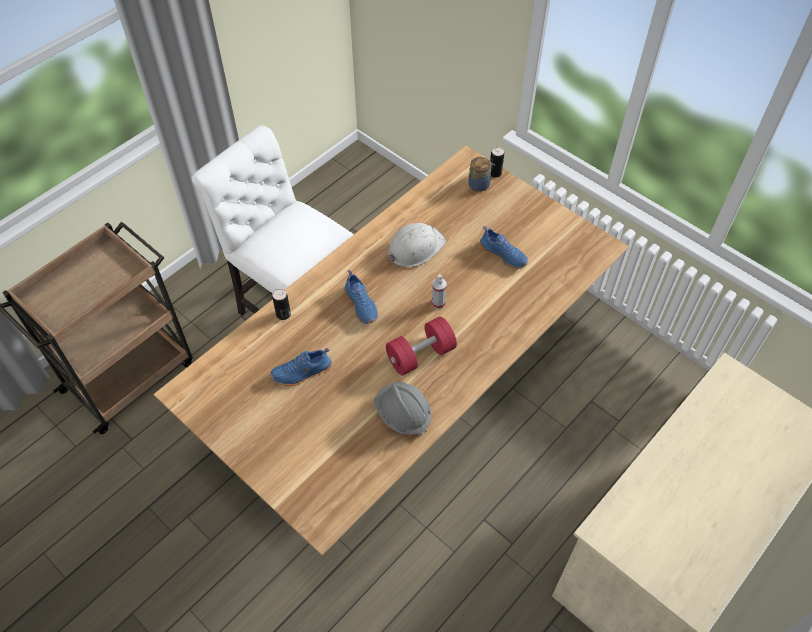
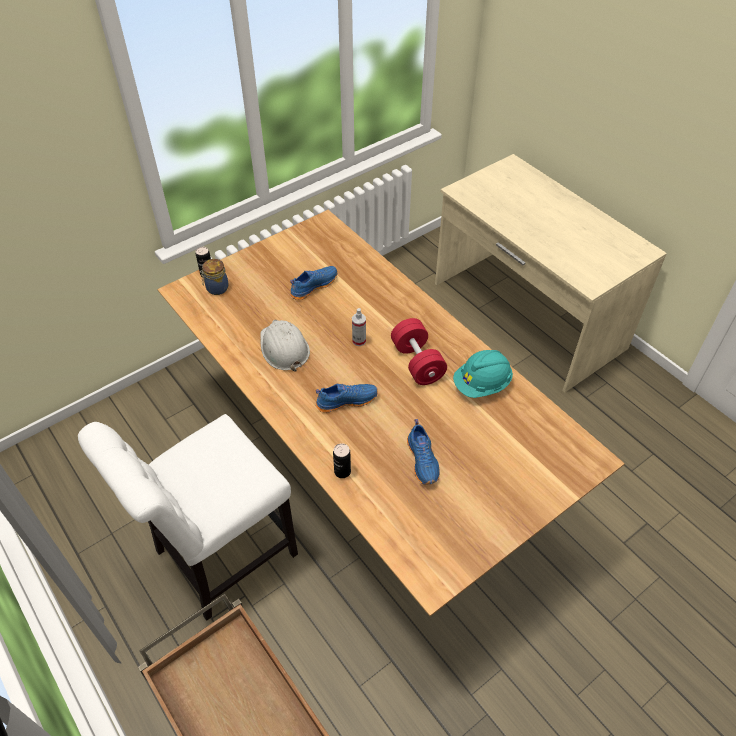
camera: 80 degrees left, 5 degrees down
grey hard hat [374,382,432,436] -> turquoise hard hat [453,350,513,398]

